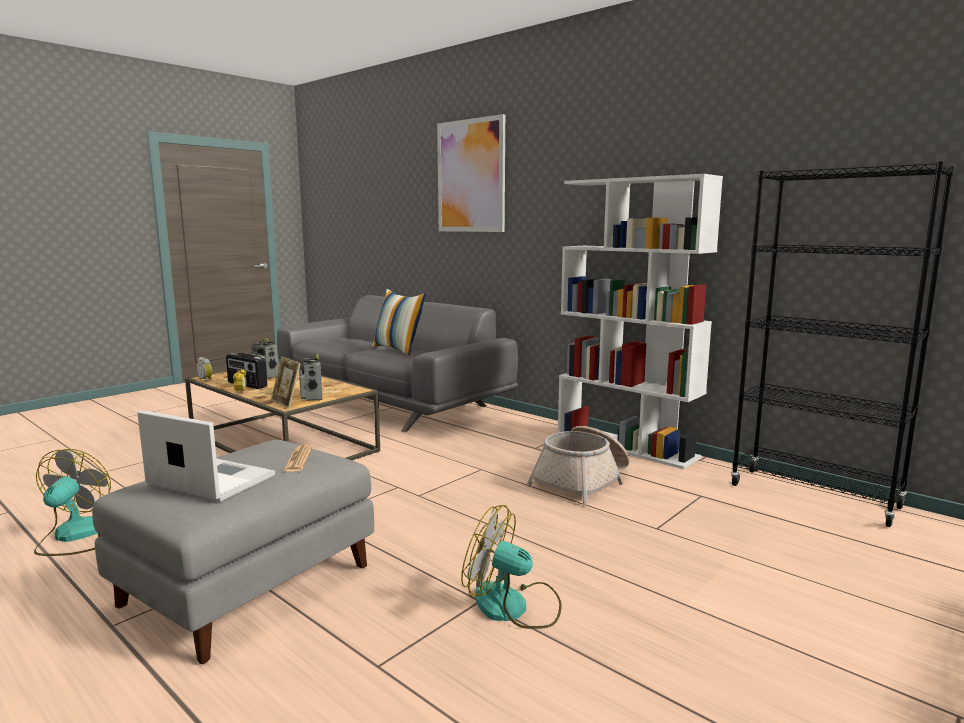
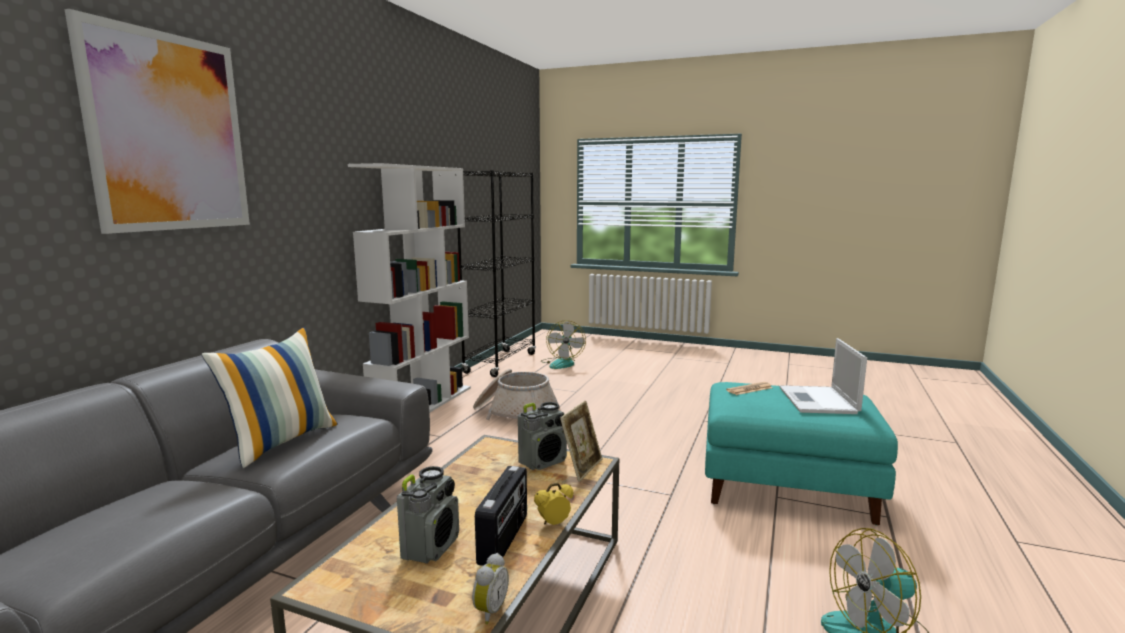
camera: 110 degrees left, 0 degrees up
grey ottoman [92,440,374,664] -> turquoise ottoman [705,382,898,525]
fan [461,505,562,629] -> fan moved to [541,320,586,369]

